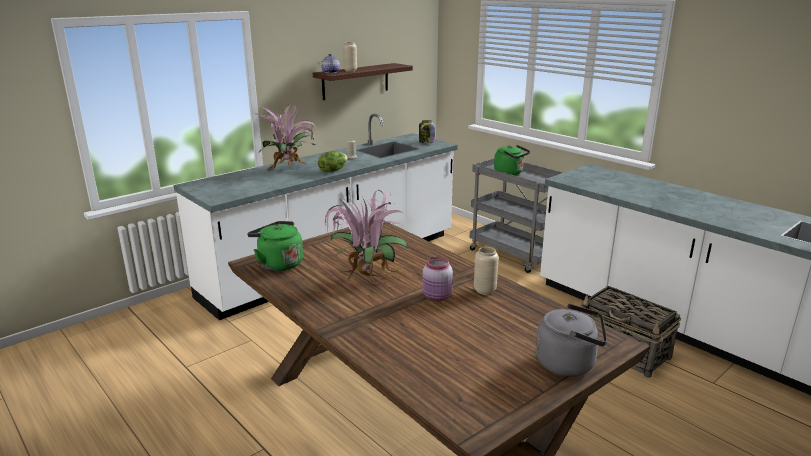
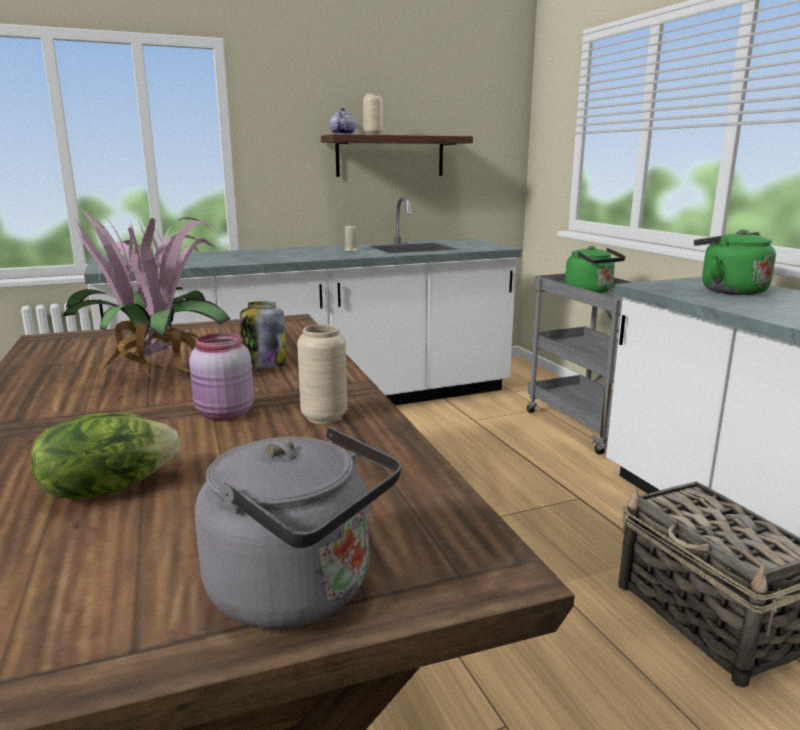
camera: 20 degrees right, 5 degrees down
green kettle [247,221,303,271] -> green kettle moved to [694,230,776,295]
potted plant [257,103,317,172] -> none
lettuce [318,151,348,172] -> lettuce moved to [31,413,180,499]
jar [419,120,435,143] -> jar moved to [240,301,286,369]

